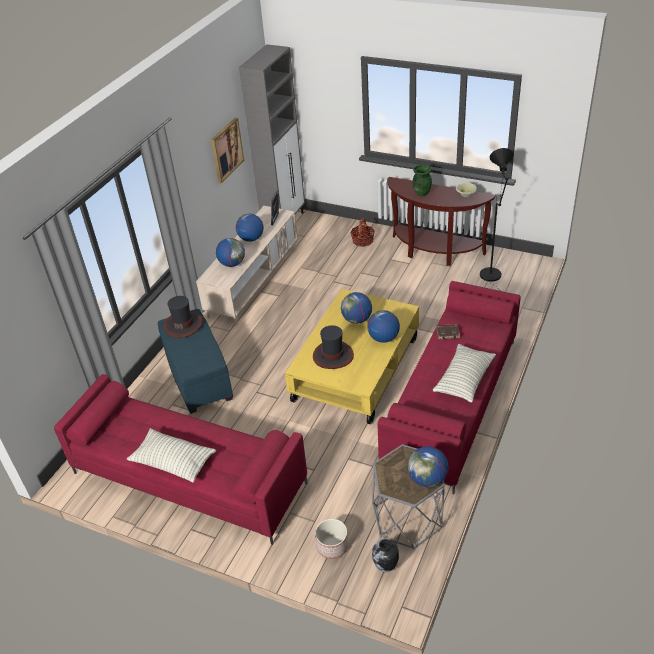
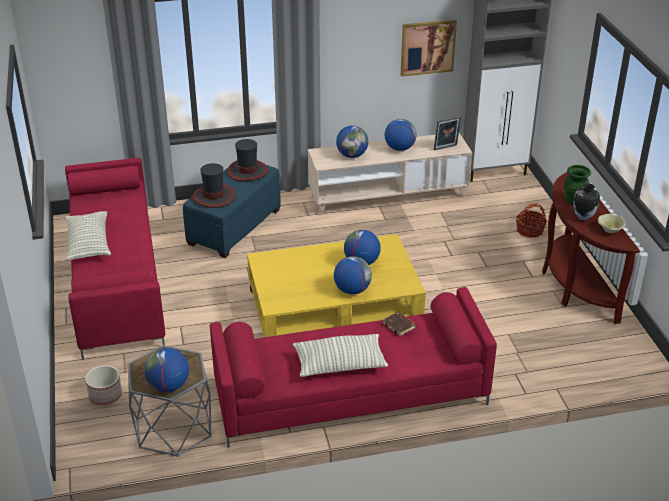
camera: 50 degrees right, 5 degrees down
hat [313,325,354,369] -> hat moved to [192,163,235,208]
vase [372,539,399,572] -> vase moved to [573,183,600,221]
black floor lamp [480,148,513,286] -> none

